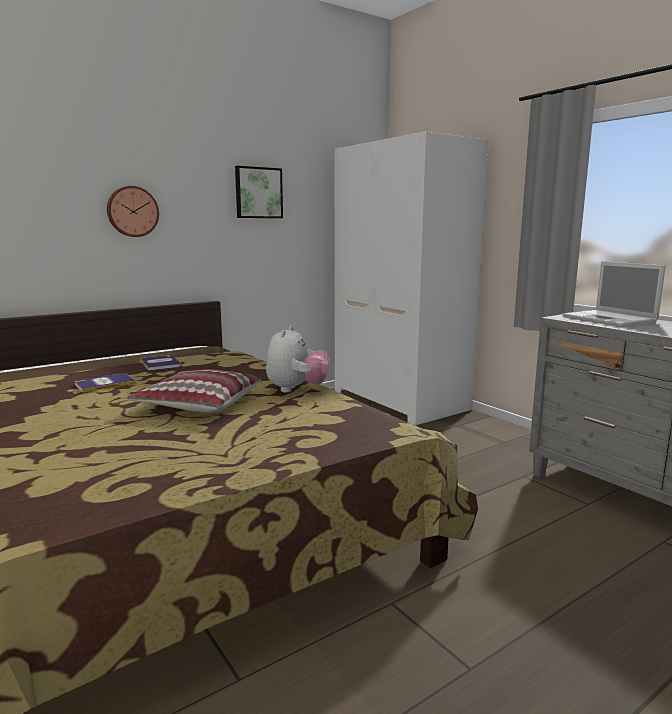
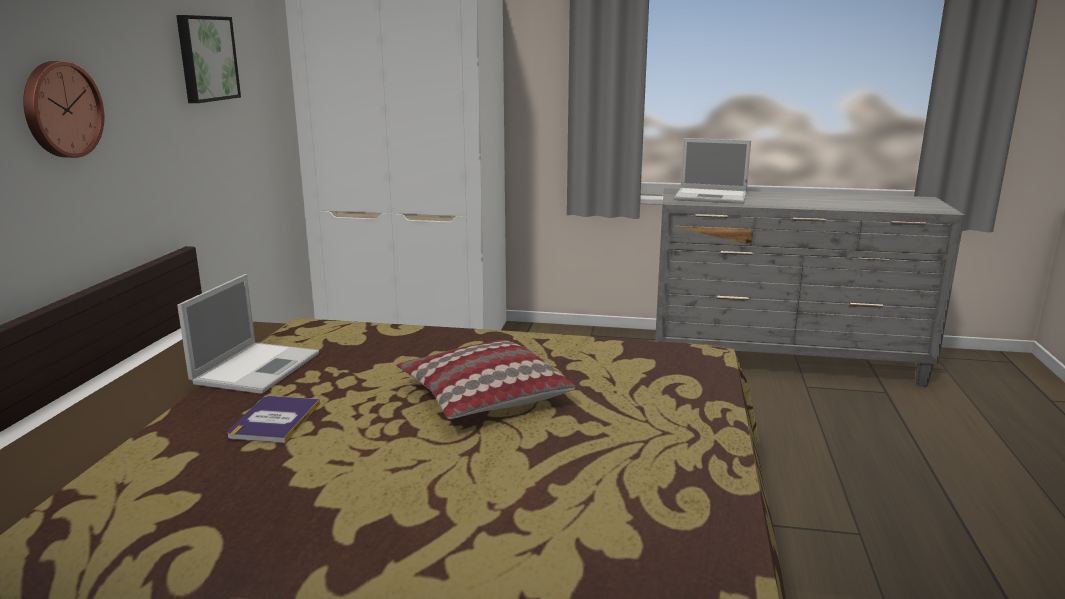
camera: 45 degrees left, 5 degrees up
book [140,355,181,371] -> laptop [177,274,319,394]
plush toy [266,326,330,393] -> none

